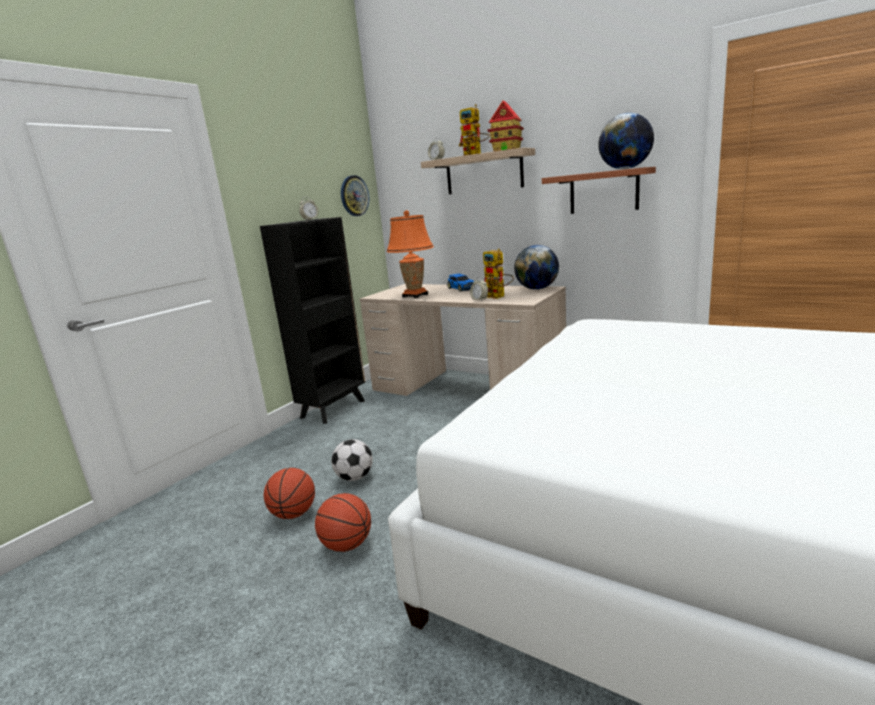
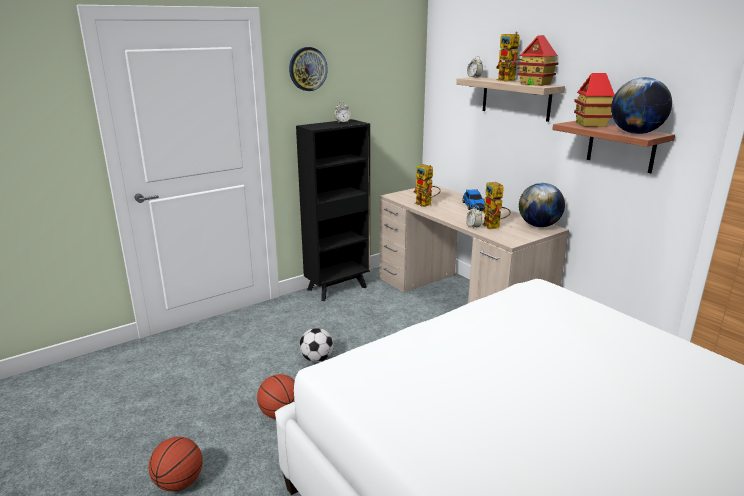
camera: 20 degrees right, 5 degrees up
basketball [264,468,315,519] -> basketball moved to [148,437,203,491]
wall clock [341,175,369,216] -> wall clock moved to [289,47,328,91]
orange table lamp [387,210,434,298] -> toy robot [413,164,441,207]
none -> toy house [574,73,615,127]

